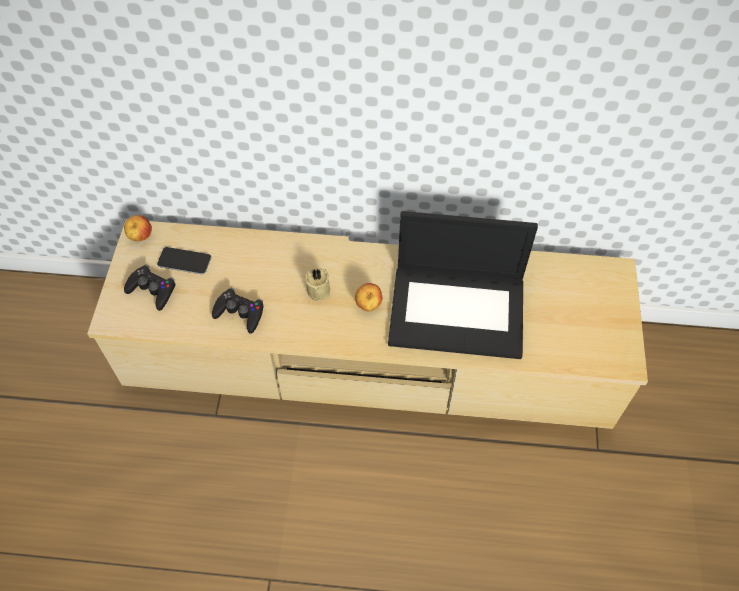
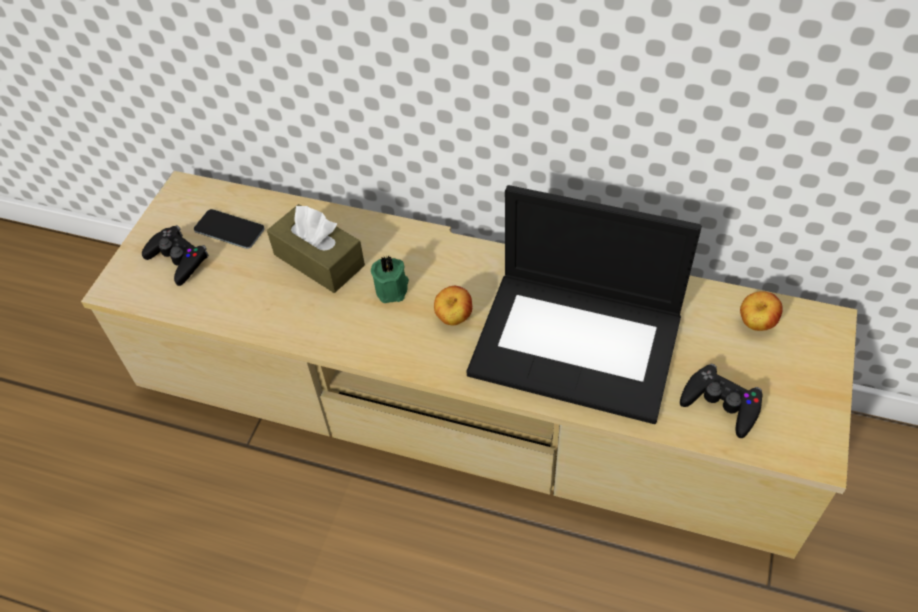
camera: 15 degrees right, 5 degrees down
apple [124,215,152,241] -> apple moved to [740,291,783,331]
black game controller [212,288,264,334] -> black game controller moved to [680,364,762,438]
beige candle [304,268,330,301] -> green candle [371,256,409,303]
none -> brown tissue box [267,204,365,293]

